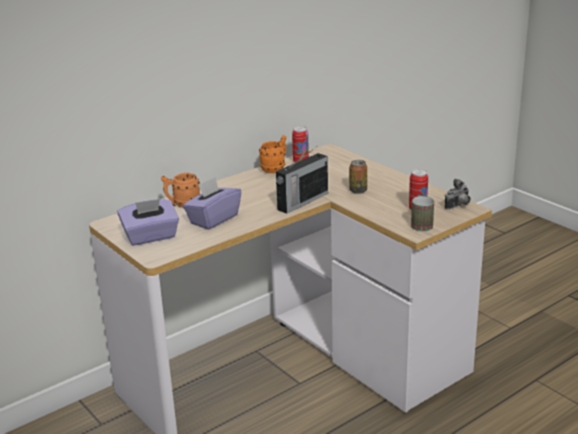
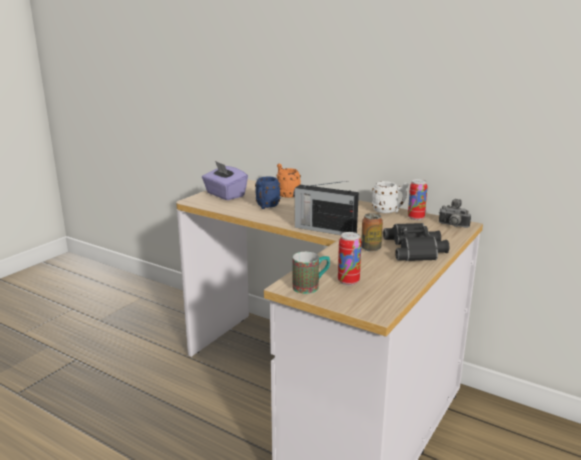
camera: 70 degrees right, 5 degrees down
purple tissue box [183,177,241,230] -> blue mug [255,176,280,209]
orange mug [259,135,286,173] -> white mug [372,181,409,213]
camera [444,179,471,210] -> camera moved to [439,199,471,228]
none -> black binoculars [383,223,449,261]

